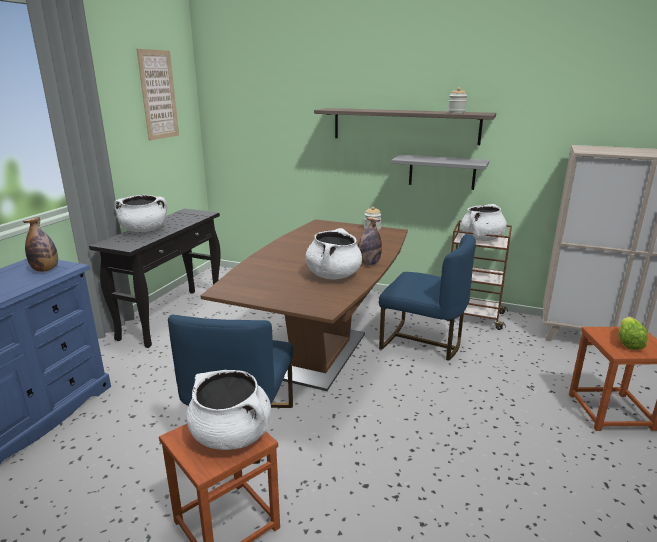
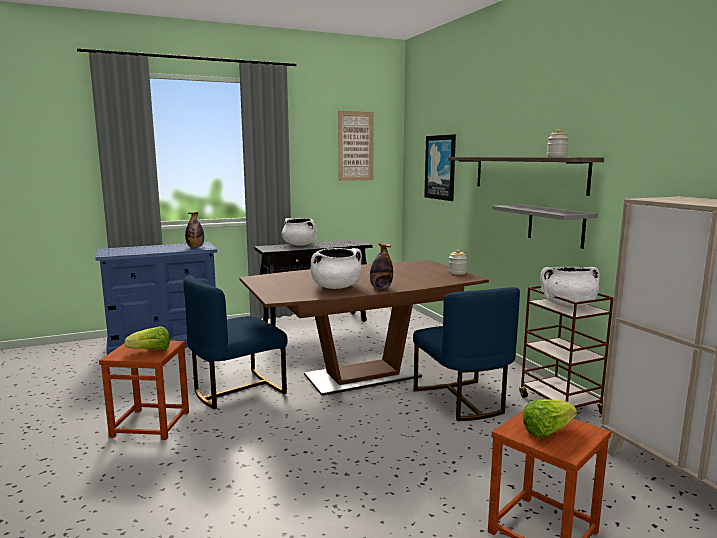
camera: 45 degrees right, 10 degrees down
white cooking pot [186,370,271,450] -> lettuce [125,326,170,351]
none -> picture [424,134,456,201]

